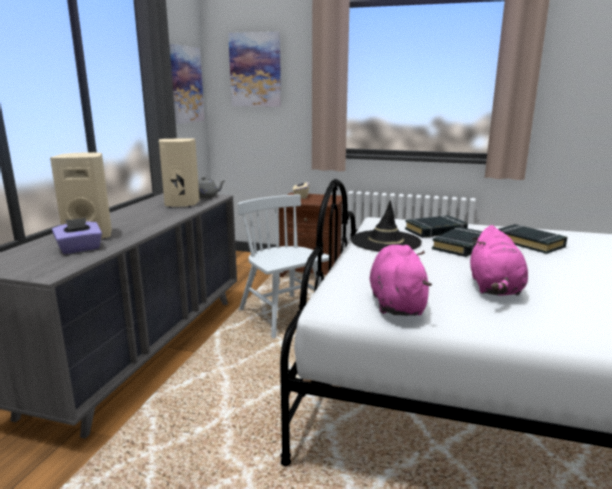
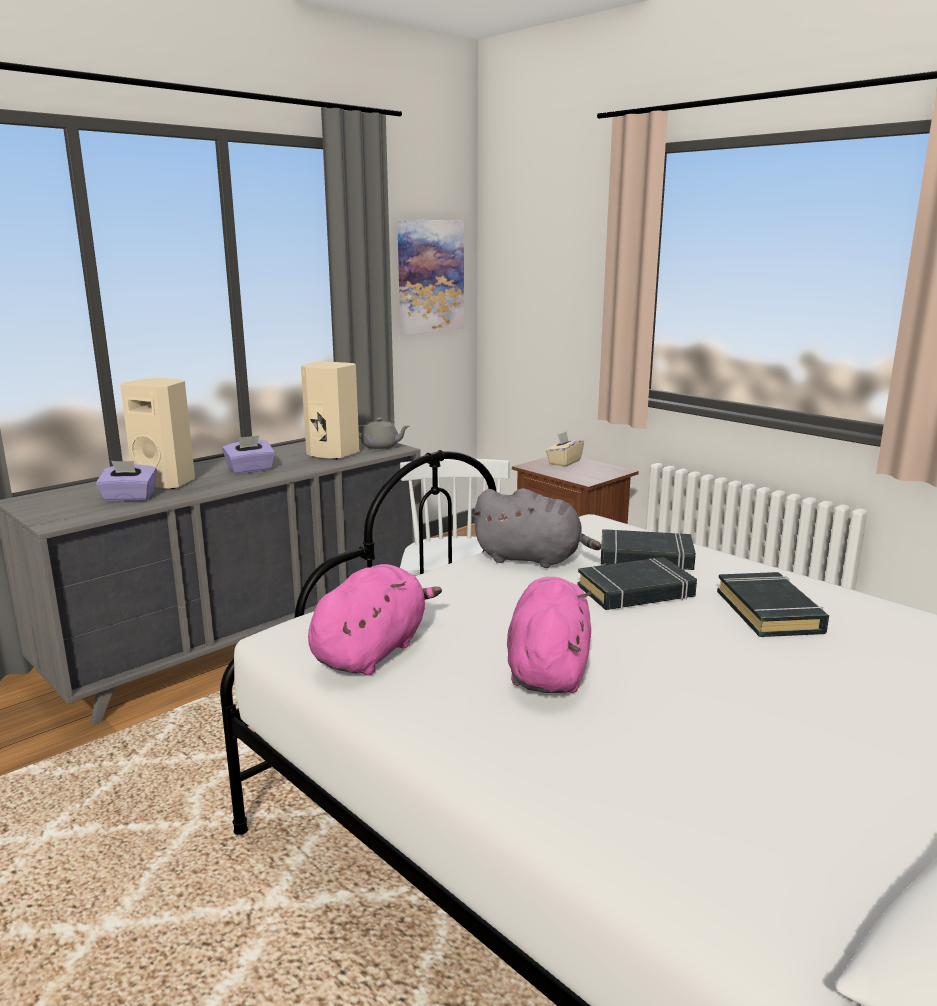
camera: 30 degrees right, 0 degrees up
picture [228,32,281,107] -> none
black hat [351,200,422,252] -> grey plush toy [471,488,601,568]
pink plush toy [470,225,528,296] -> pink plush toy turned 150 degrees clockwise [507,577,592,694]
none -> purple tissue box [222,435,275,474]

